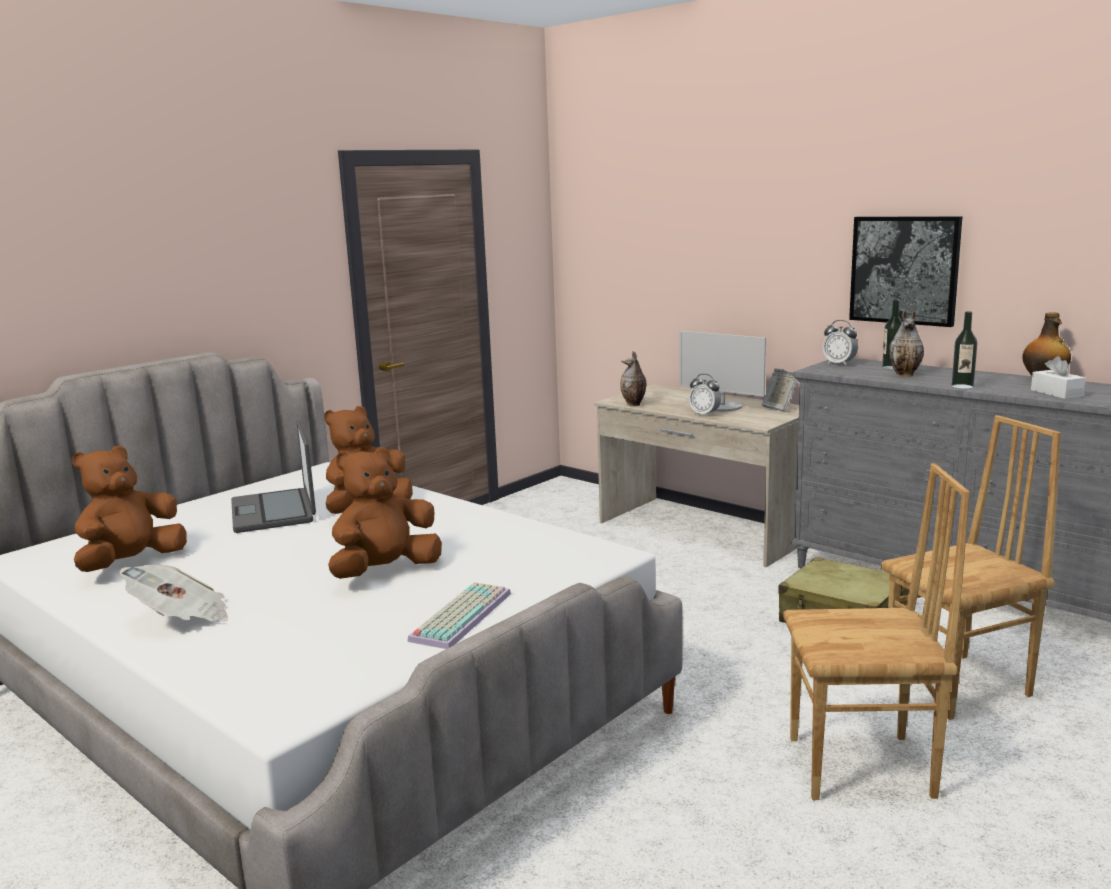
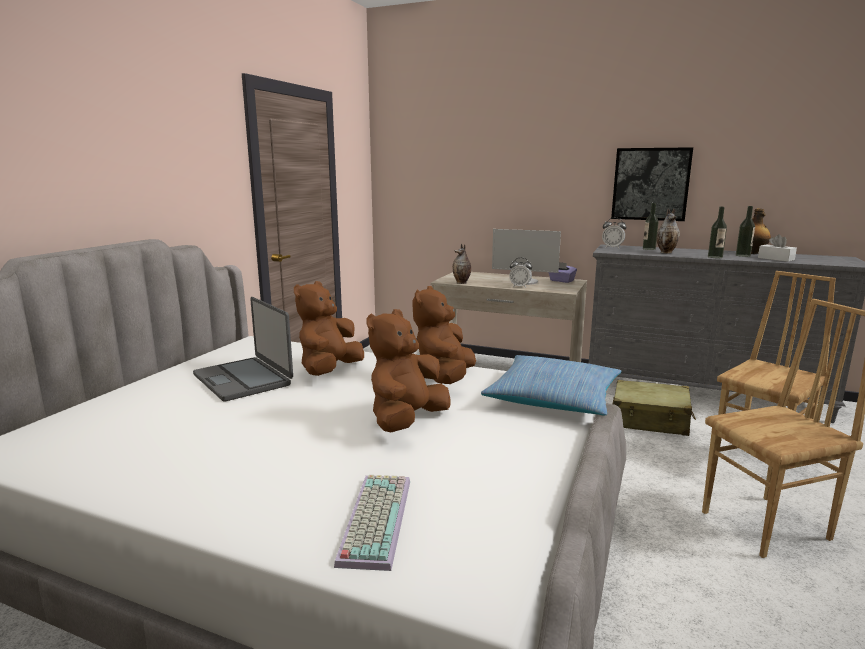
camera: 20 degrees left, 0 degrees up
brown plush toy [72,446,187,572] -> brown plush toy moved to [412,286,476,384]
newspaper [119,565,228,622] -> none
keyboard [407,582,511,649] -> keyboard moved to [334,475,410,571]
picture frame [762,368,798,411] -> purple tissue box [548,262,577,283]
none -> pillow [481,355,621,415]
none -> bottle [736,206,755,257]

